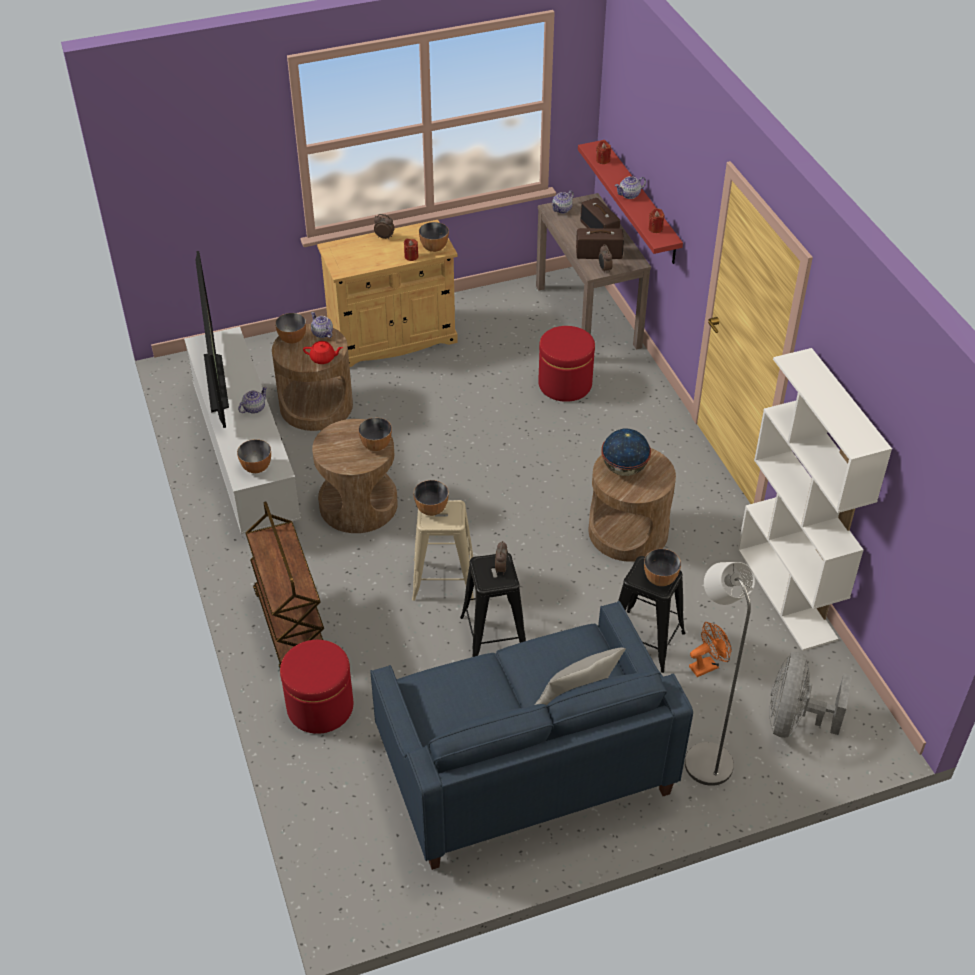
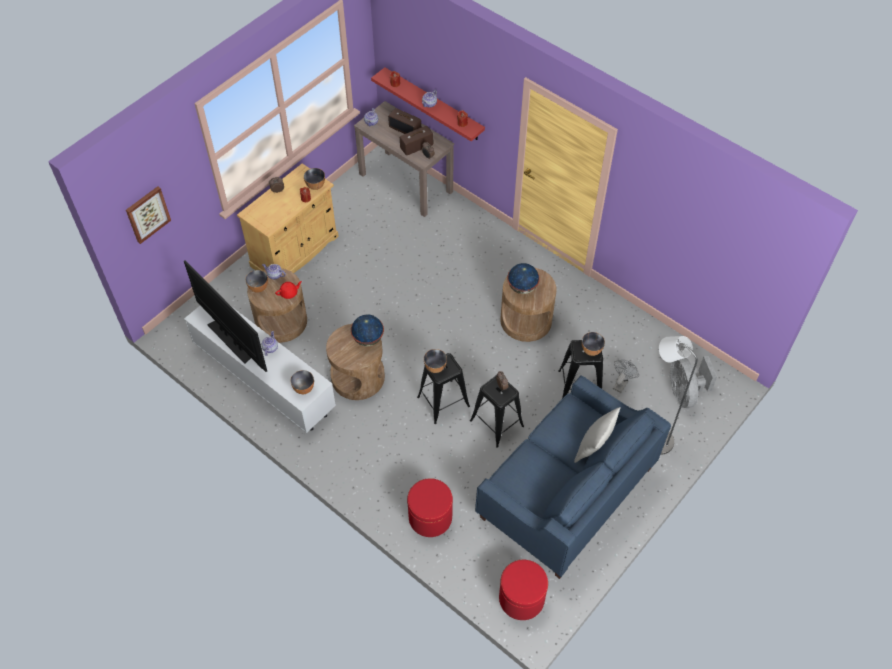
camera: 30 degrees left, 10 degrees up
brown cart [246,501,324,668] -> none
bowl [358,418,392,451] -> globe [351,314,384,346]
beige stool [412,500,474,601] -> black stool [417,353,470,424]
red ottoman [538,326,595,402] -> red ottoman moved to [499,560,548,620]
orange fan [689,622,732,677] -> grey fan [613,360,639,393]
white bookcase [737,348,892,651] -> none
none -> picture [126,186,171,244]

